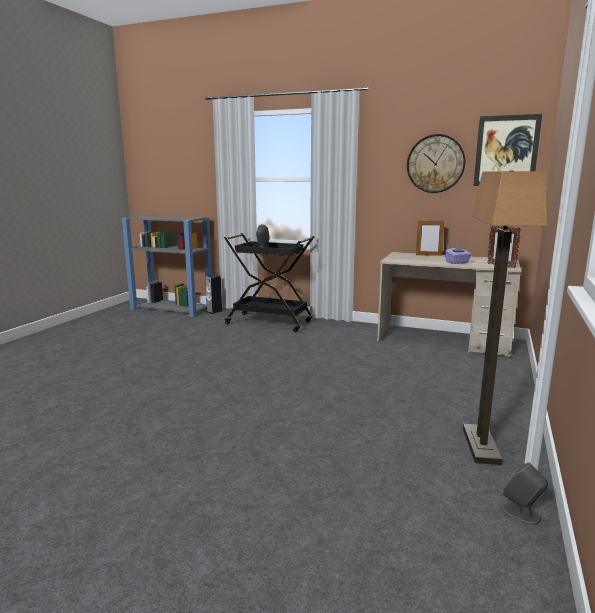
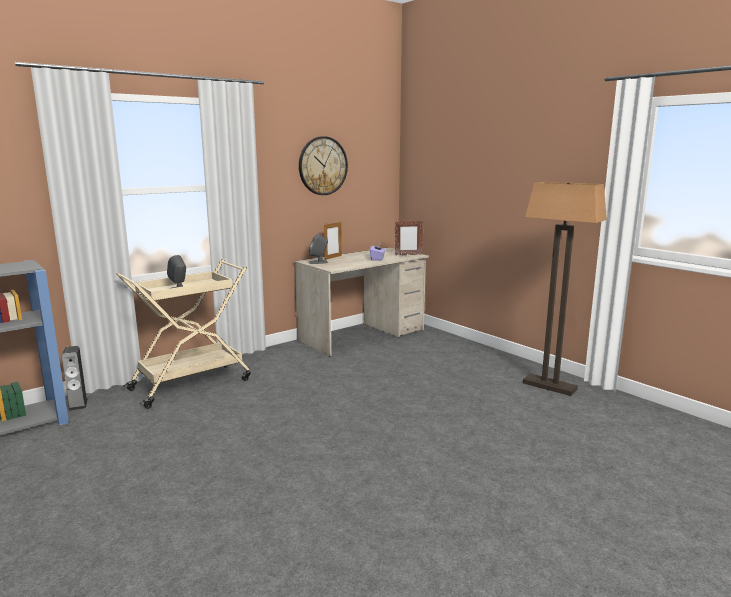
camera: 60 degrees left, 0 degrees up
black cart [223,233,315,333] -> beige cart [116,259,251,409]
picture [473,114,542,186] -> none
grey speaker [501,463,548,525] -> grey speaker moved to [309,234,328,264]

